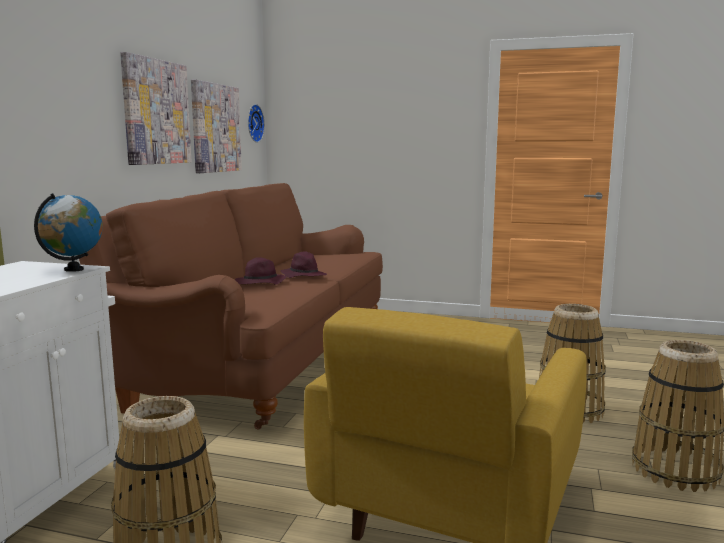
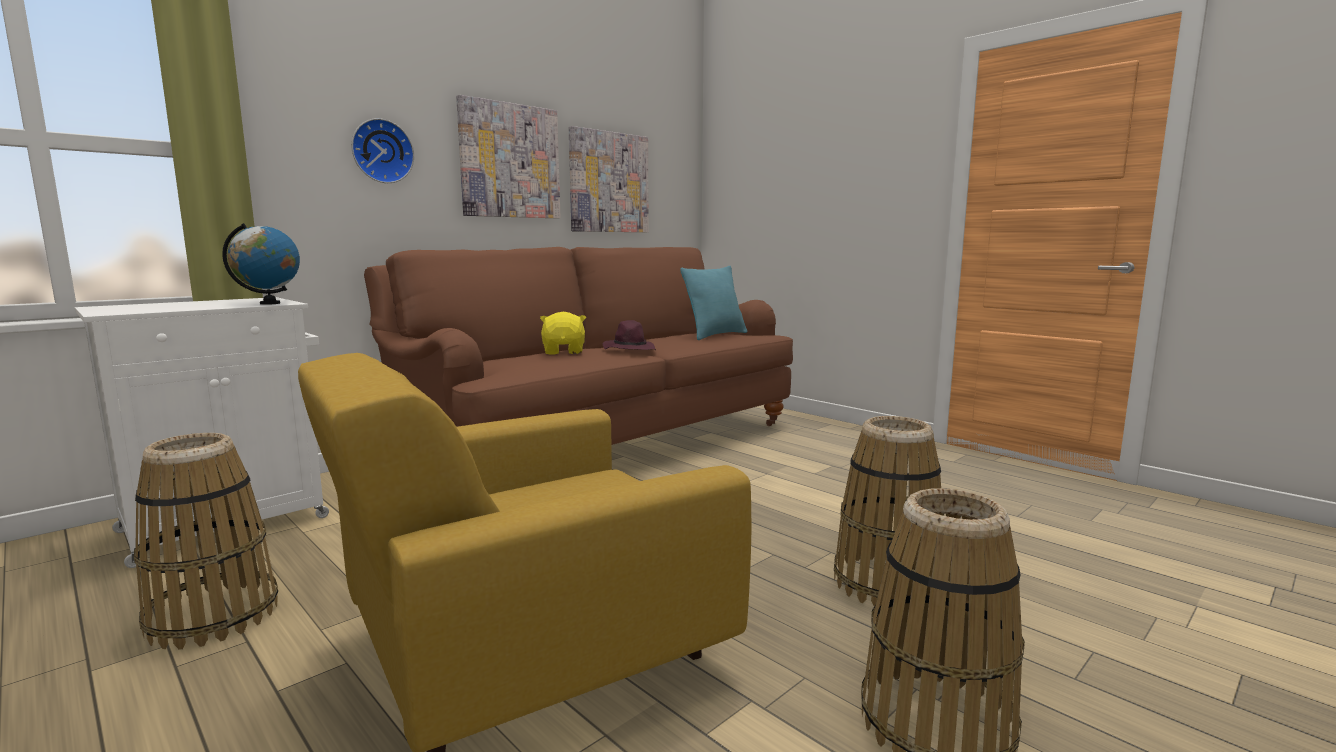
camera: 30 degrees right, 0 degrees up
purple hat [235,257,287,285] -> yellow plush toy [540,312,586,354]
wall clock [248,104,265,143] -> wall clock moved to [351,118,414,183]
none -> turquoise pillow [680,266,748,340]

